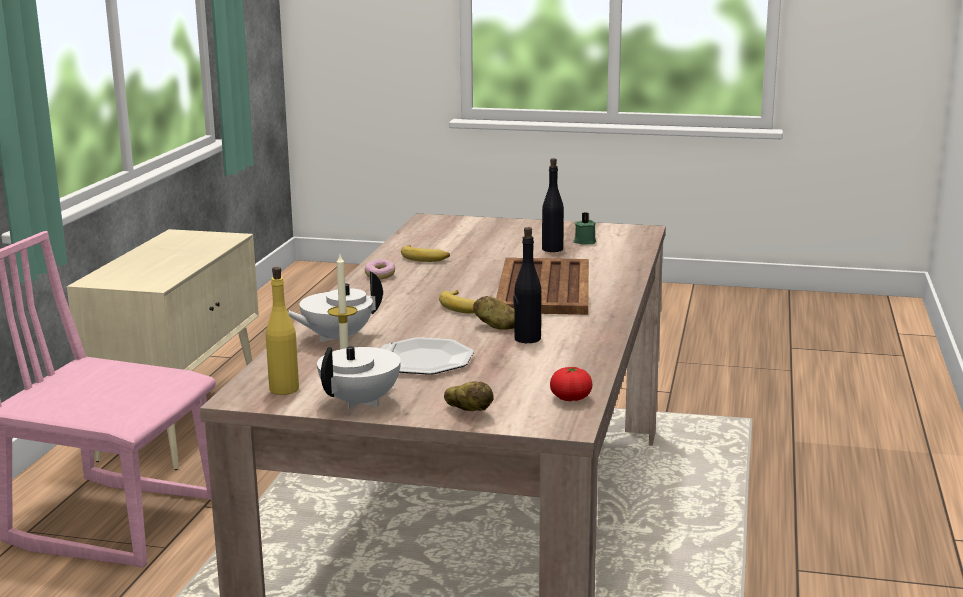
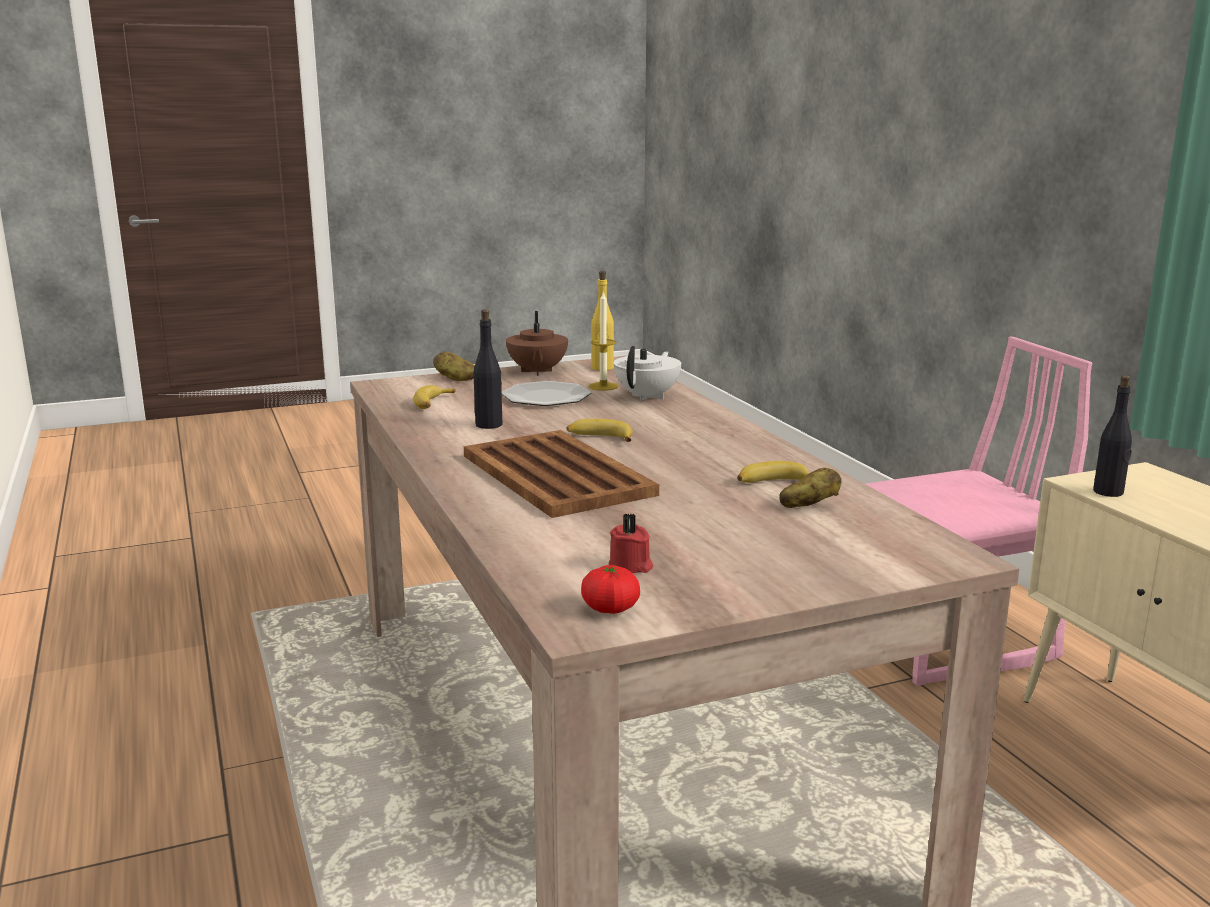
camera: 145 degrees right, 0 degrees up
white teapot [317,342,401,409] -> brown teapot [506,311,568,376]
donut [365,259,395,280] -> none
potato [473,296,515,330] -> potato moved to [779,468,842,508]
black bottle [542,158,564,252] -> black bottle moved to [1093,375,1132,497]
tomato [550,367,592,401] -> tomato moved to [581,565,640,614]
green candle [574,212,596,245] -> red candle [609,513,653,573]
none -> banana [413,385,456,409]

